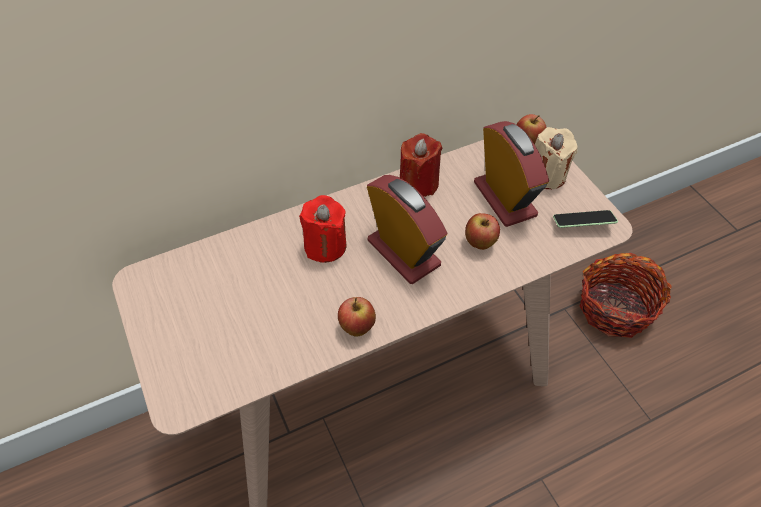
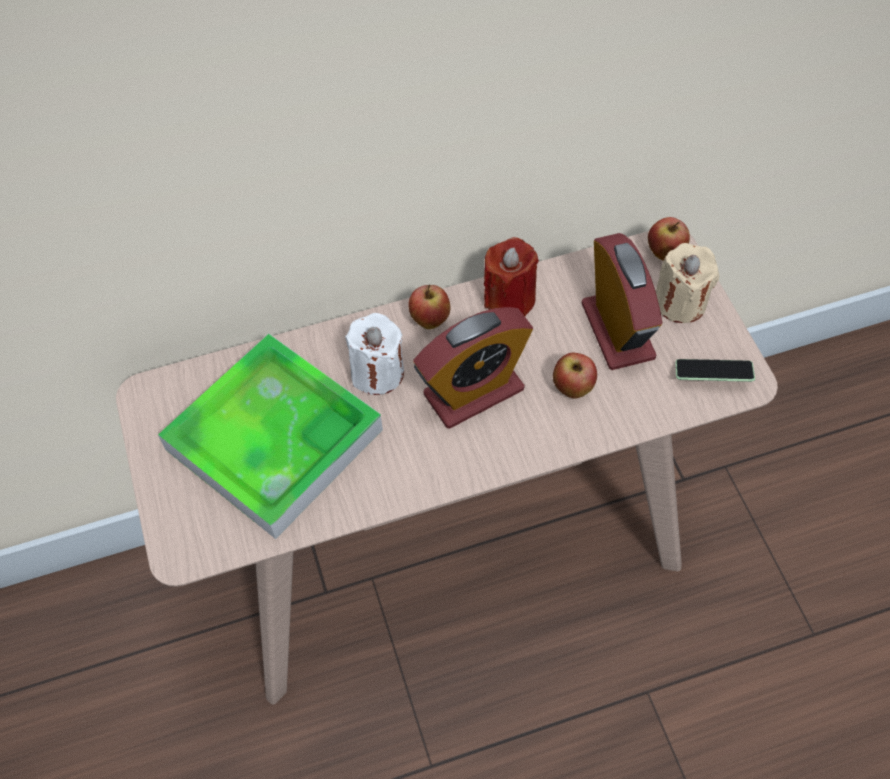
camera: 10 degrees right, 5 degrees up
red candle [299,195,346,263] -> white candle [345,313,404,395]
apple [338,297,376,337] -> apple moved to [408,285,450,329]
alarm clock [367,175,447,284] -> alarm clock turned 90 degrees clockwise [413,307,533,429]
basket [580,253,672,338] -> none
none -> tray [158,334,383,539]

